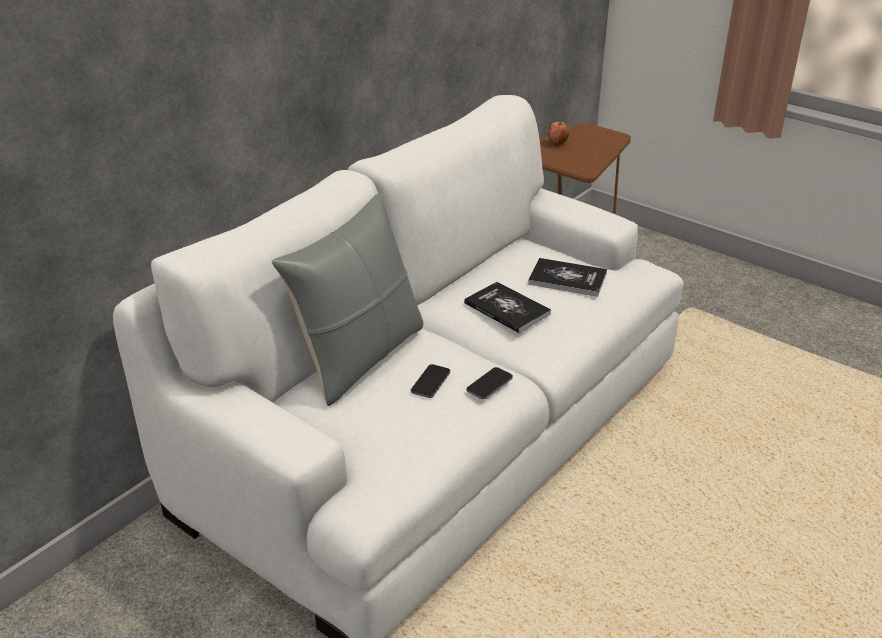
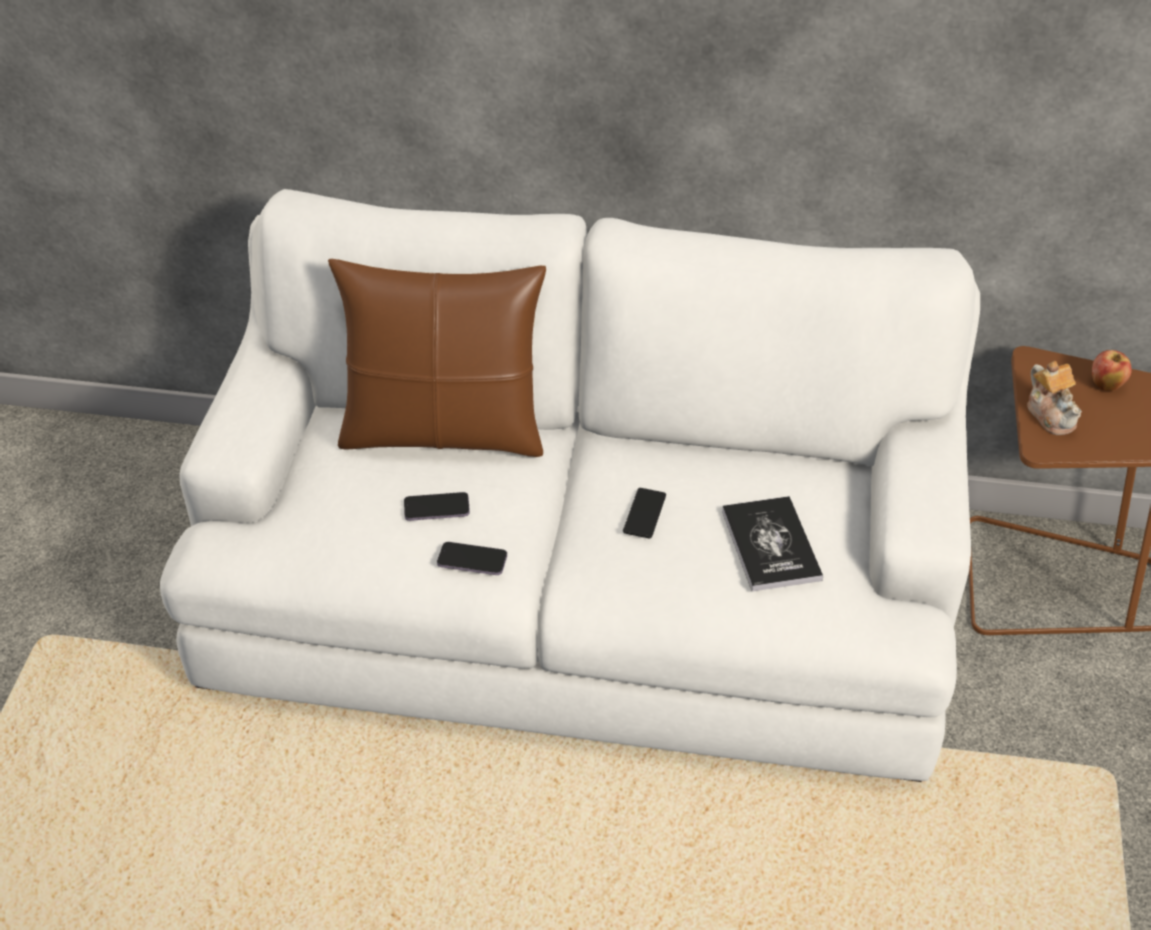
camera: 60 degrees right, 10 degrees up
grey pillow [271,193,423,406] -> brown pillow [328,259,546,457]
book [464,282,551,333] -> phone [623,488,666,538]
none -> teapot [1027,361,1082,435]

